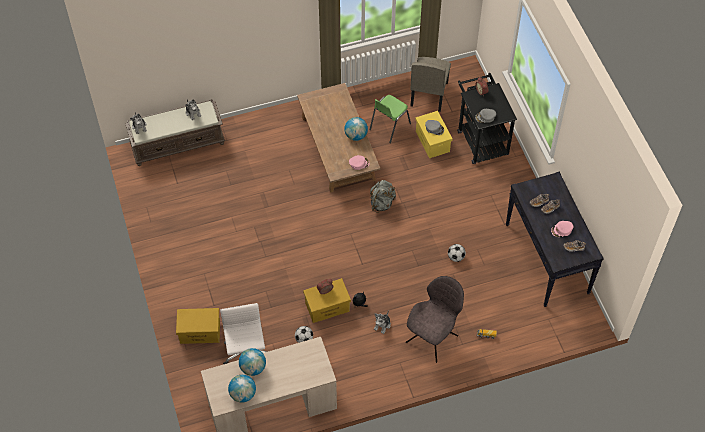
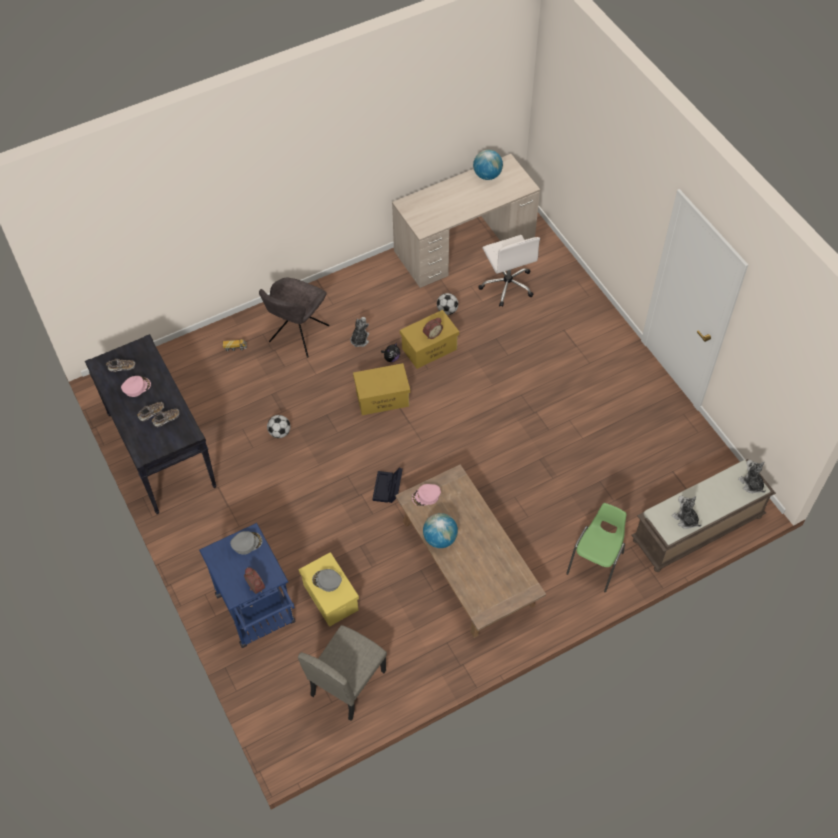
camera: 170 degrees right, 0 degrees up
yellow storage box [176,308,220,344] -> yellow storage box moved to [353,363,410,415]
globe [239,348,266,376] -> none
green chair [369,95,411,143] -> green chair moved to [566,503,627,592]
grey backpack [370,180,396,213] -> black storage box [373,468,403,503]
beige chair [410,57,451,112] -> beige chair turned 150 degrees counterclockwise [298,625,387,721]
black cart [457,73,517,164] -> blue cart [199,523,296,648]

